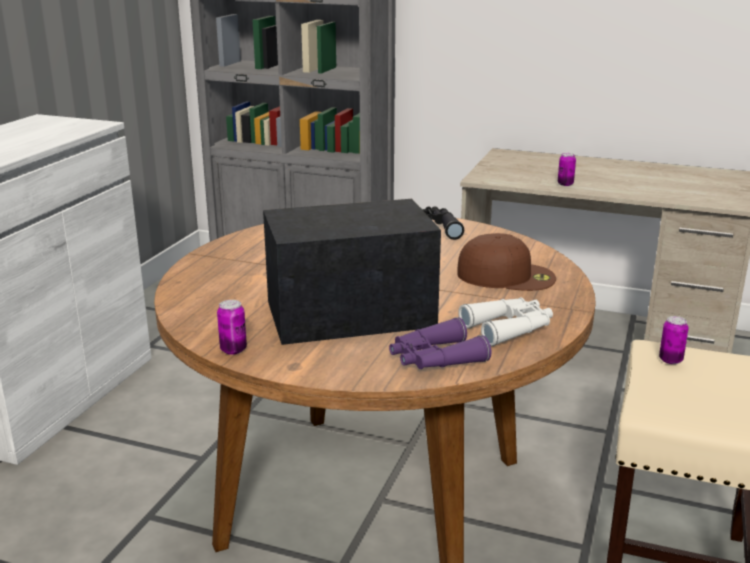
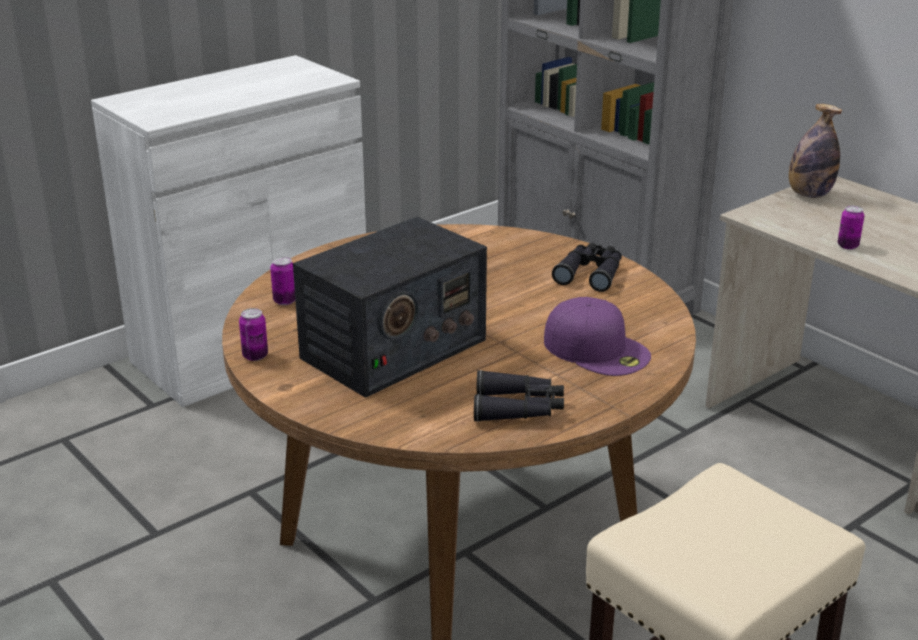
camera: 30 degrees right, 5 degrees up
radio [263,199,441,345] -> radio turned 120 degrees clockwise [293,217,487,398]
purple binoculars [389,317,491,369] -> none
brown cap [457,233,556,291] -> purple cap [544,297,651,376]
white binoculars [458,297,553,346] -> black binoculars [474,370,564,422]
can [659,316,689,364] -> can moved to [270,257,295,305]
none -> bottle [789,104,842,198]

